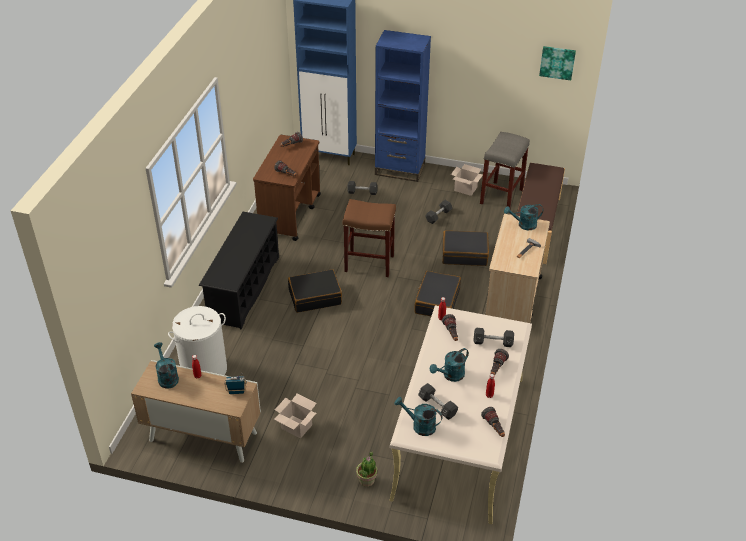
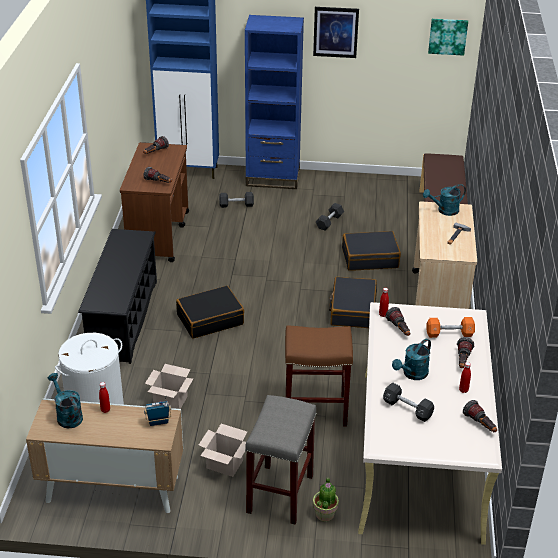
camera: 10 degrees left, 5 degrees down
brown stool [343,199,396,277] -> brown stool moved to [285,325,353,426]
turquoise watering can [395,397,443,436] -> none
cardboard box [451,164,483,196] -> cardboard box moved to [145,364,193,409]
black dumbbell [474,328,514,347] -> orange dumbbell [426,317,475,338]
grey stool [480,132,530,208] -> grey stool moved to [245,395,317,524]
none -> picture [313,7,359,58]

